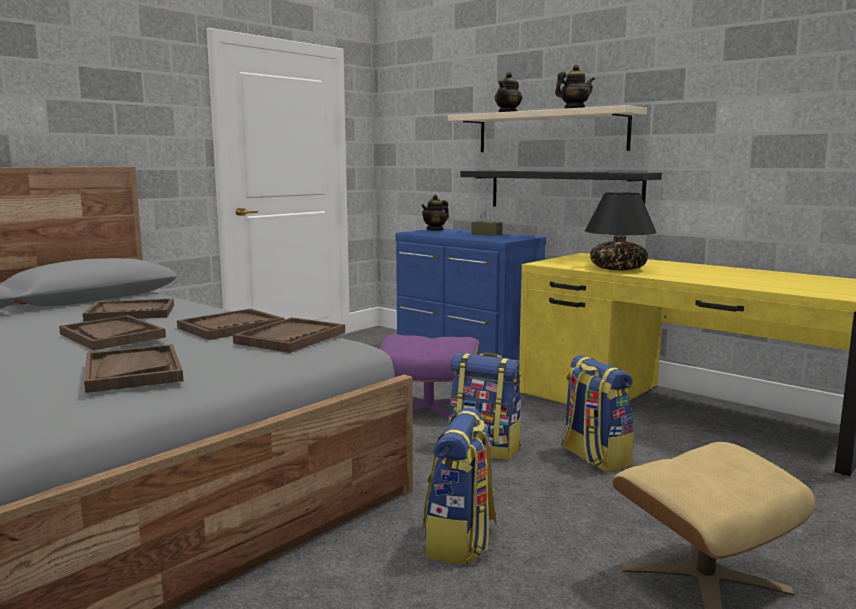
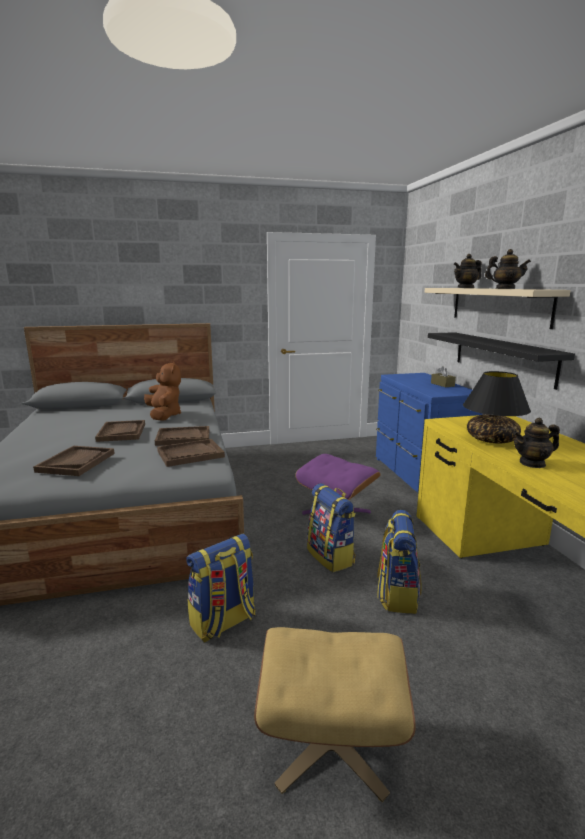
camera: 35 degrees right, 5 degrees up
brown tray [83,298,174,321] -> brown plush toy [144,361,181,421]
teapot [421,194,449,231] -> teapot moved to [513,418,560,468]

